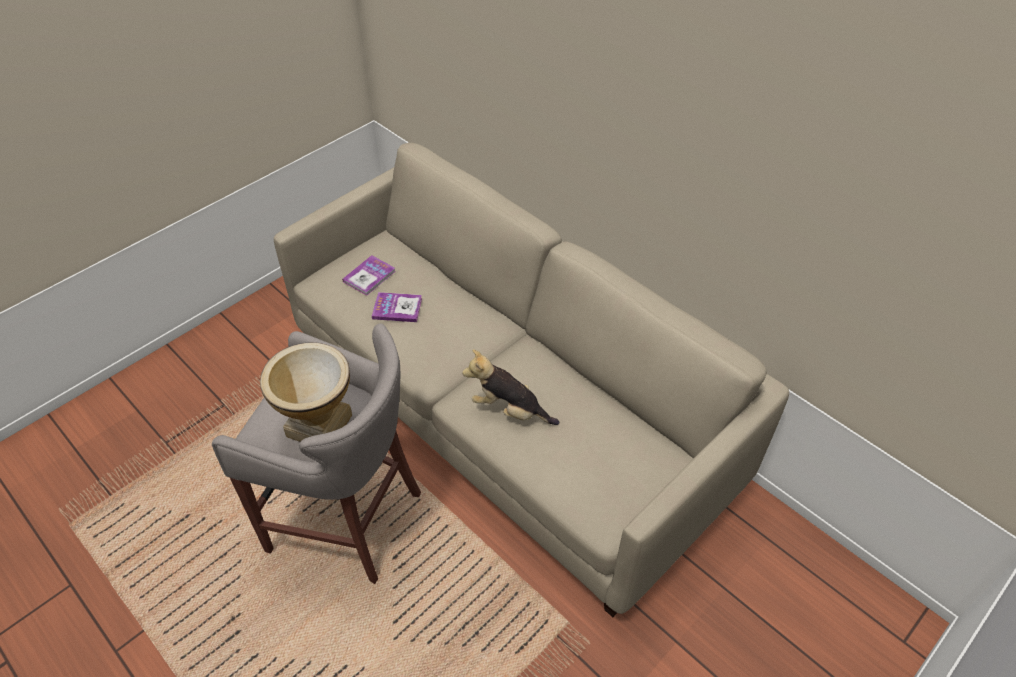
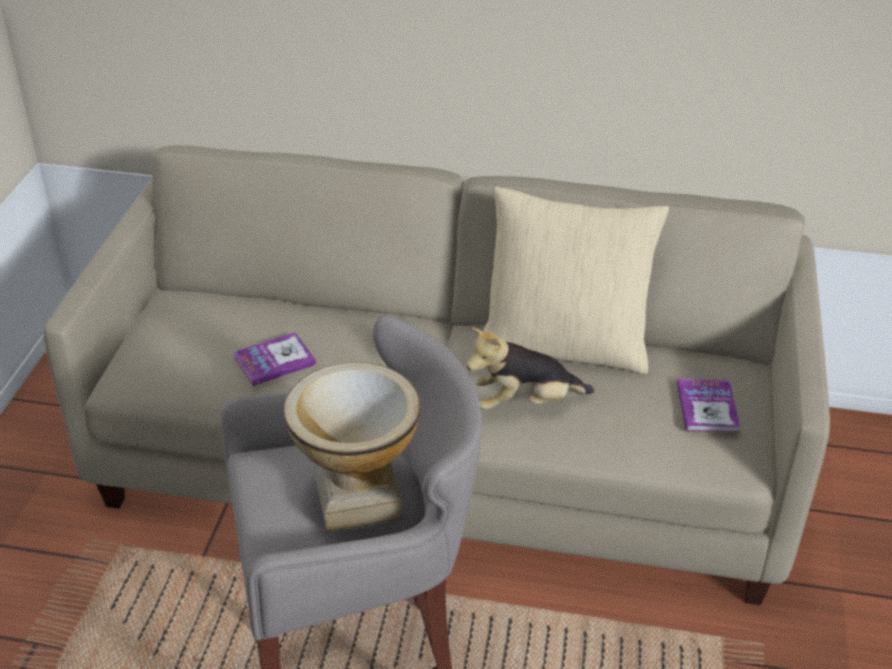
camera: 35 degrees left, 10 degrees down
book [342,255,396,296] -> book moved to [677,379,741,433]
none -> beige pillow [483,186,669,374]

